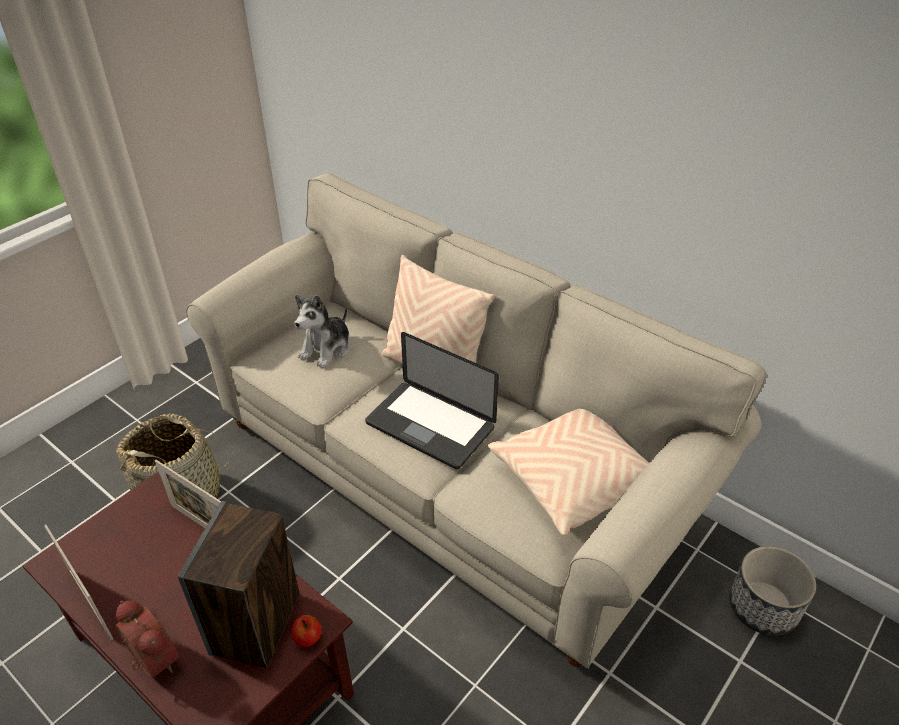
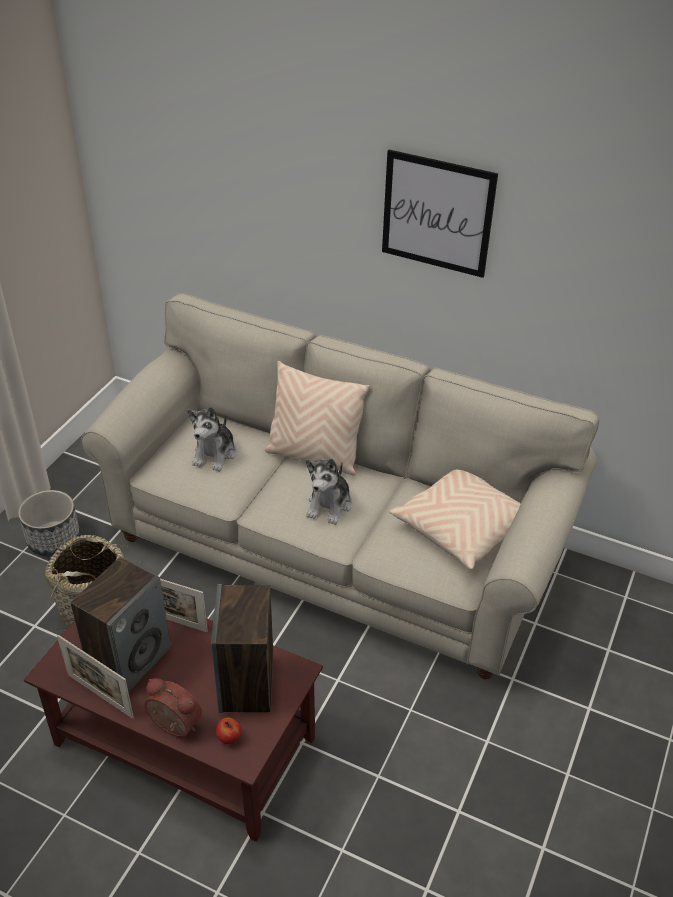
camera: 15 degrees left, 0 degrees up
apple [291,615,322,647] -> apple moved to [216,717,242,744]
laptop [365,332,499,469] -> plush toy [306,458,352,525]
planter [730,546,816,636] -> planter moved to [18,490,80,556]
none -> speaker [71,557,171,693]
none -> picture [382,150,498,278]

